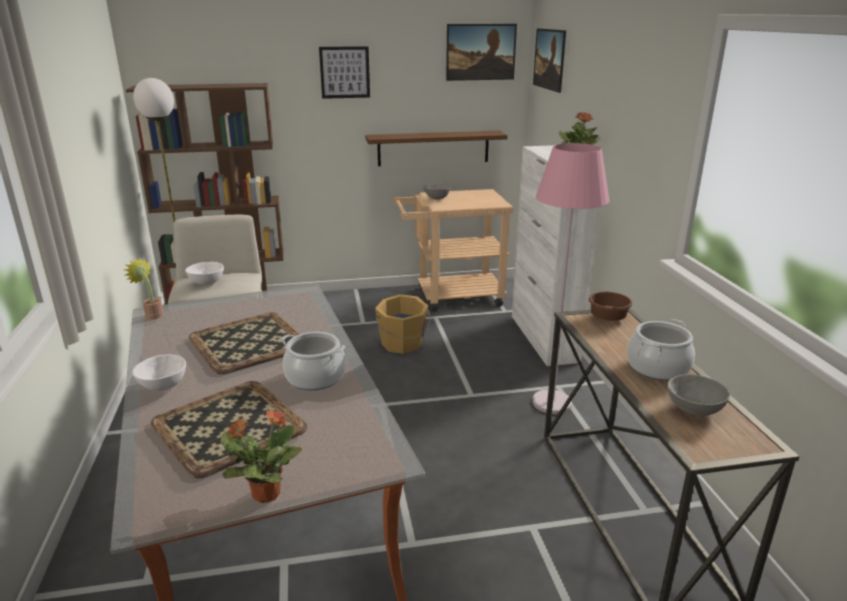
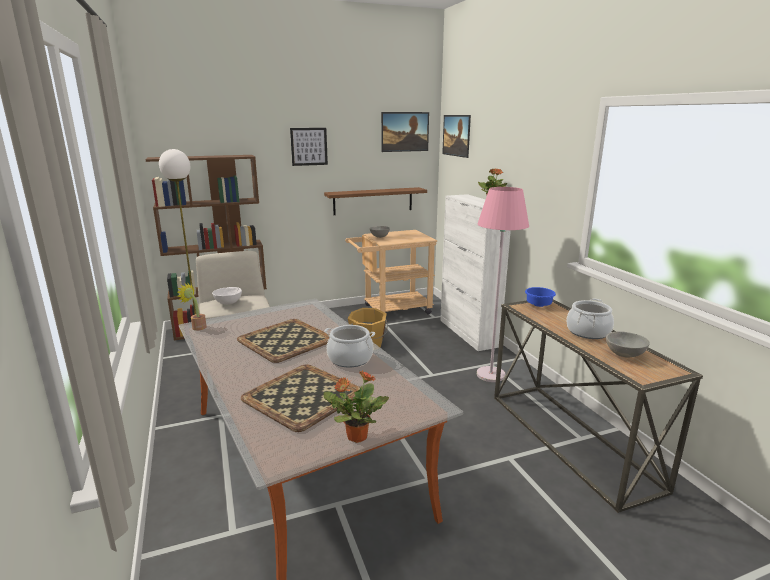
camera: 10 degrees left, 5 degrees down
white bowl [132,354,186,391] -> none
brown bowl [589,292,632,321] -> blue bowl [525,287,556,307]

